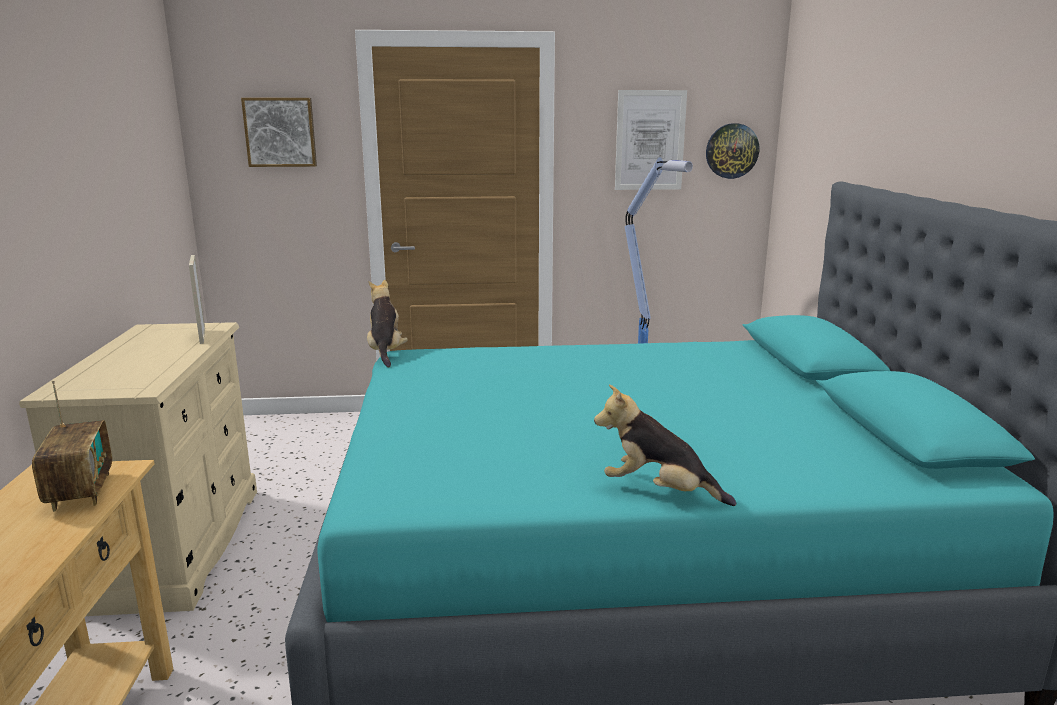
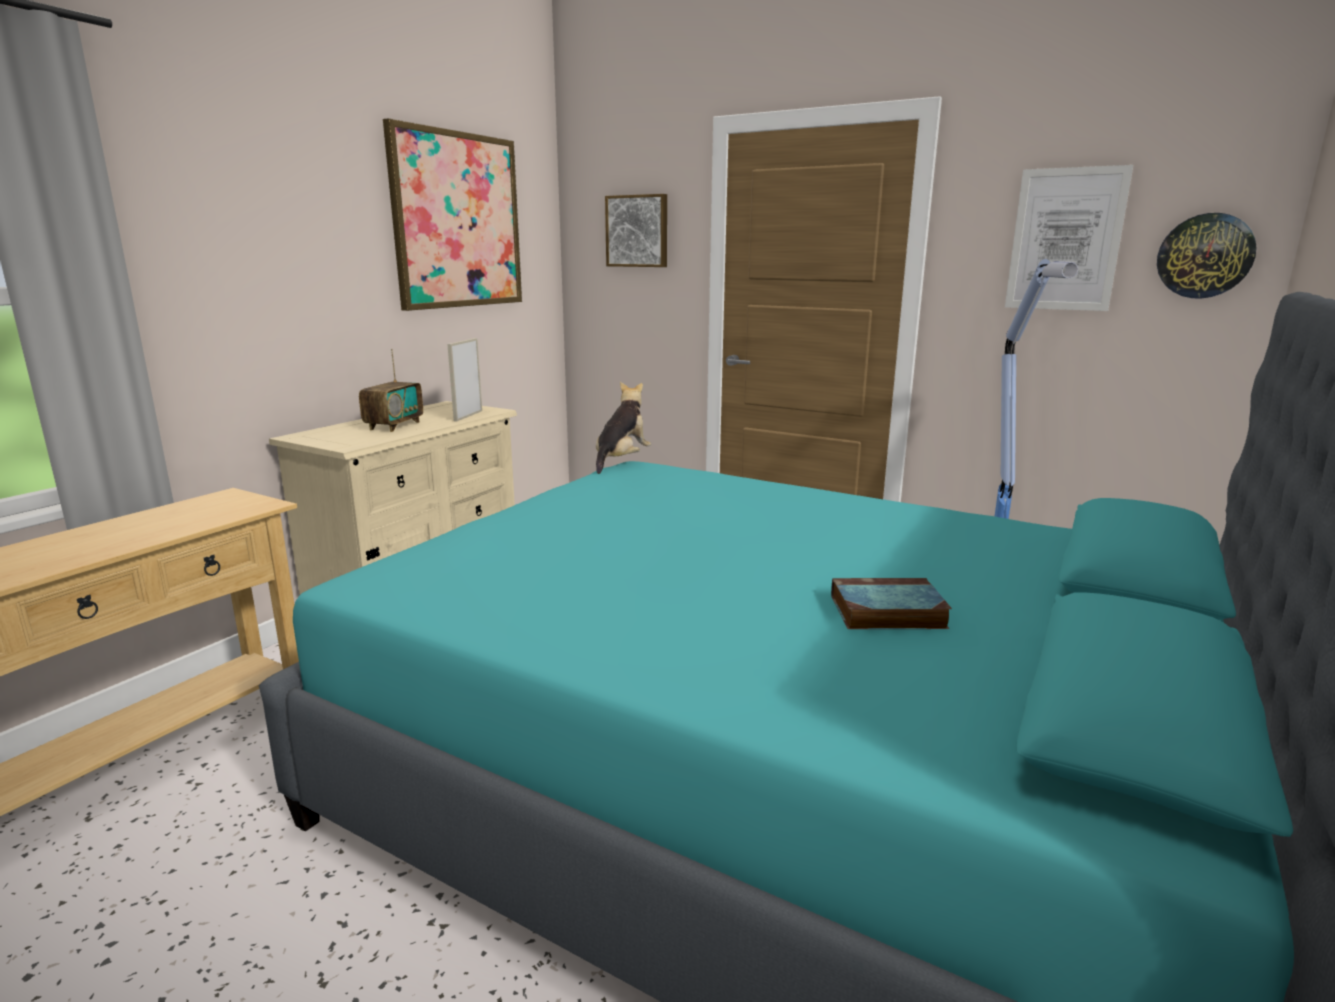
camera: 35 degrees right, 0 degrees up
radio [32,380,112,512] -> radio moved to [359,349,423,432]
plush toy [594,384,736,506] -> none
none -> picture [383,118,522,311]
none -> book [831,578,952,629]

